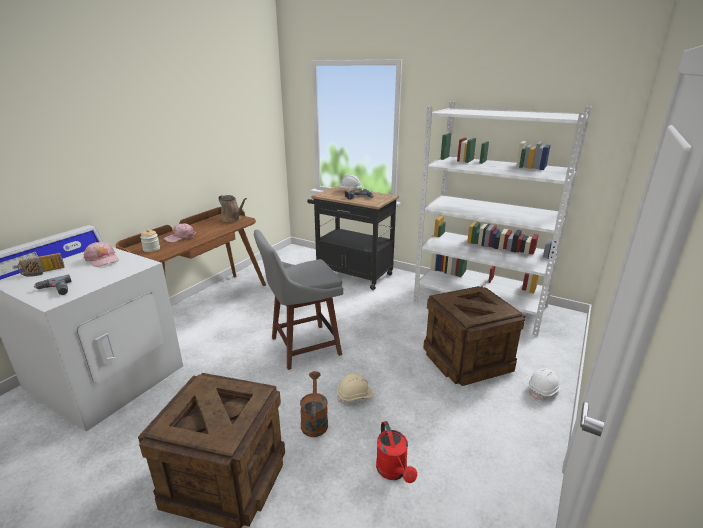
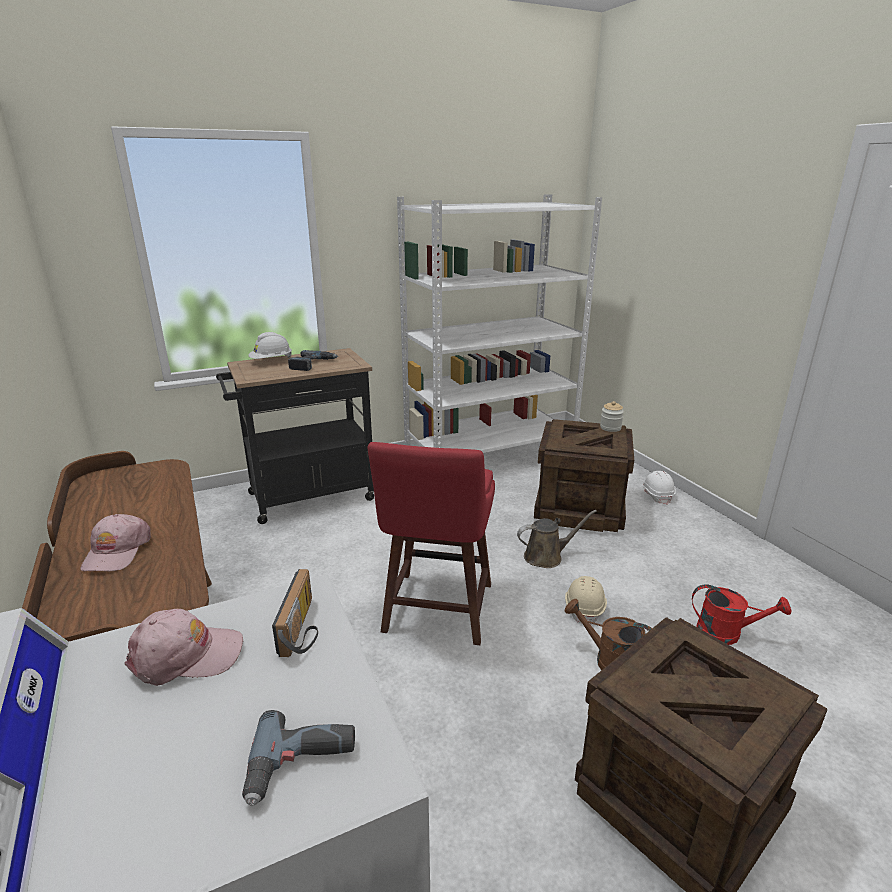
camera: 55 degrees left, 0 degrees up
radio [18,253,65,277] -> radio moved to [272,569,318,657]
jar [140,229,160,252] -> jar moved to [600,401,624,432]
brown watering can [219,195,247,222] -> brown watering can moved to [517,510,597,568]
grey stool [254,230,343,370] -> red stool [368,442,495,645]

